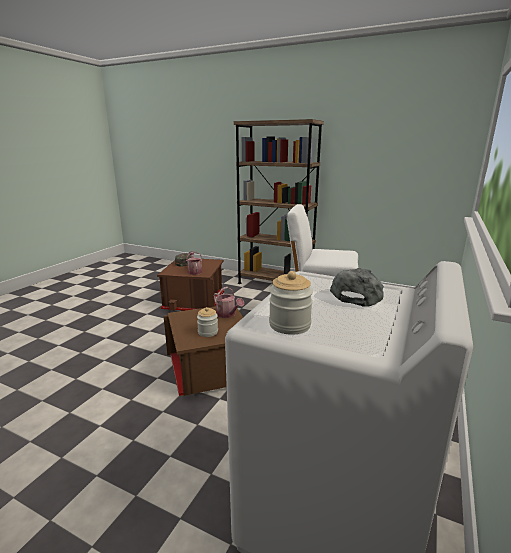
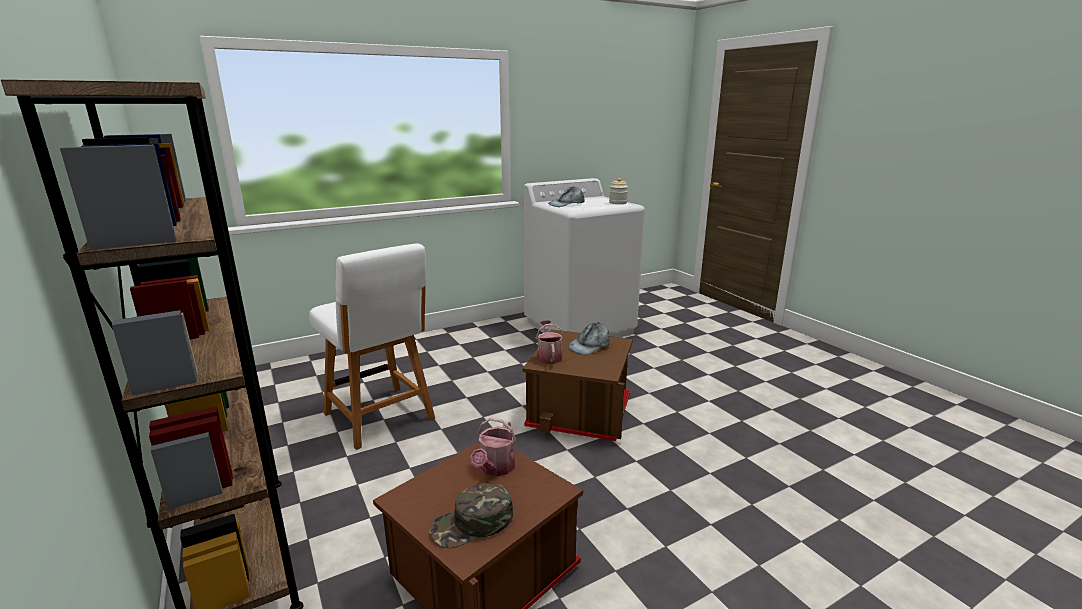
camera: 145 degrees left, 0 degrees up
jar [197,307,218,337] -> grey cap [568,322,610,355]

